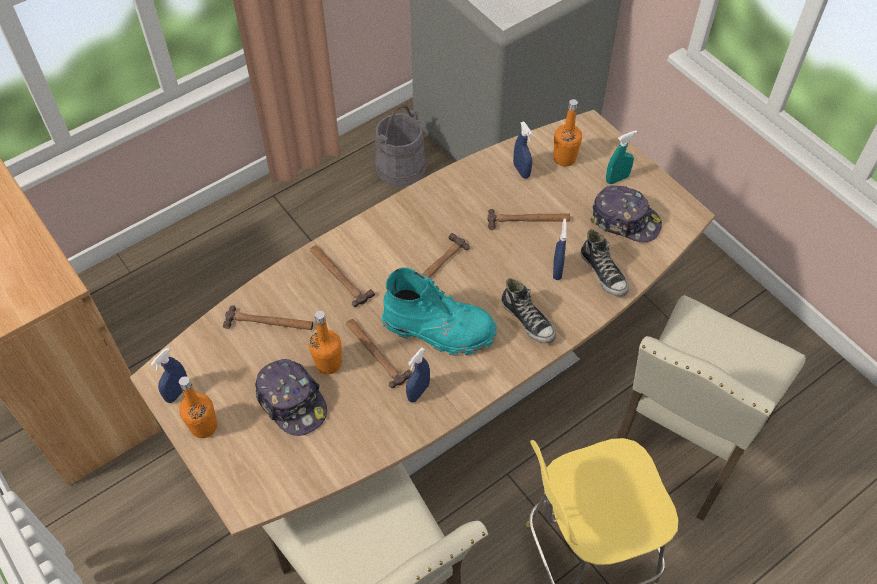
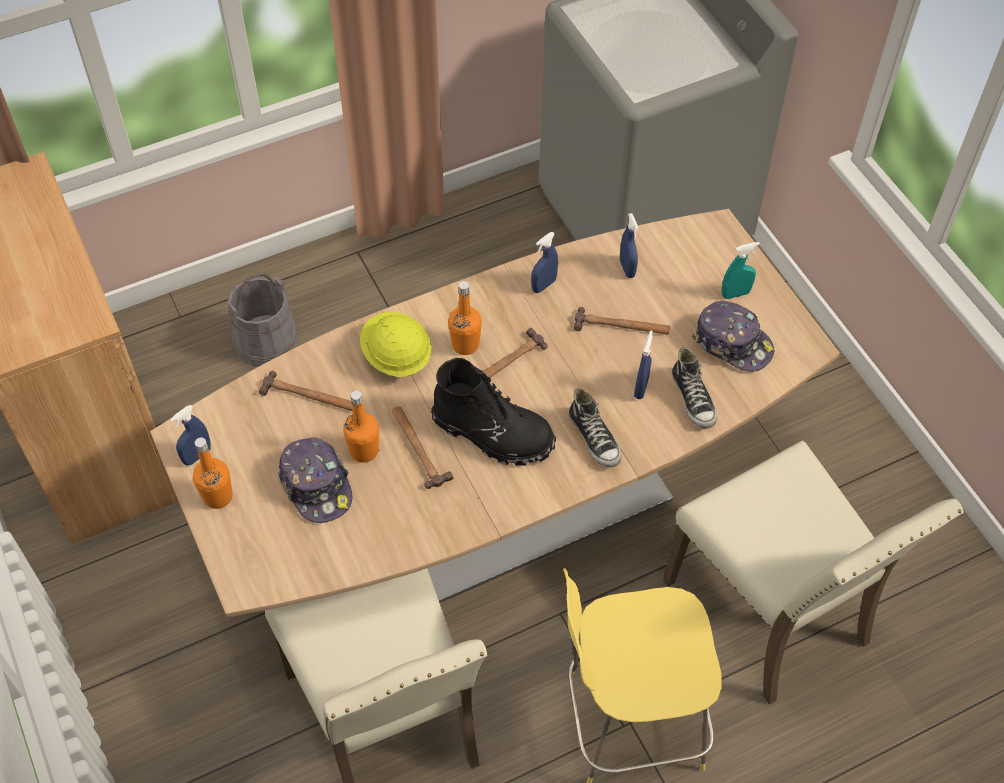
camera: 10 degrees right, 0 degrees up
hammer [310,245,375,307] -> yellow hard hat [360,312,431,377]
grey bucket [375,105,426,187] -> grey bucket moved to [226,272,299,367]
turquoise boot [382,267,497,356] -> black boot [431,358,556,466]
blue spray bottle [406,348,430,403] -> blue spray bottle moved to [531,232,558,293]
orange bottle [554,99,582,166] -> orange bottle moved to [448,281,482,355]
beige chair [616,295,806,521] -> beige chair turned 75 degrees counterclockwise [663,440,964,705]

